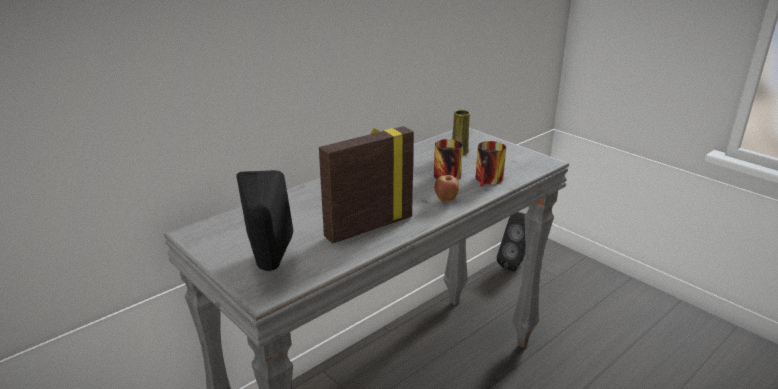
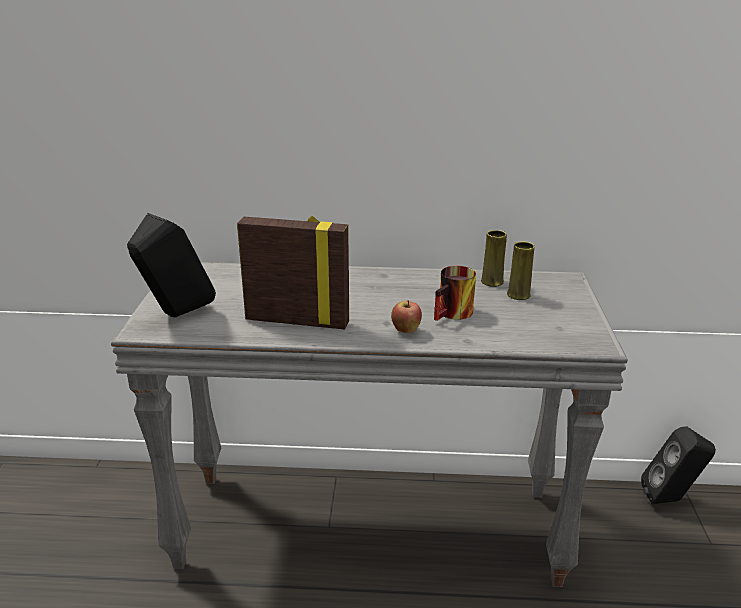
camera: 45 degrees right, 0 degrees up
mug [476,141,506,187] -> none
none -> yellow vase [481,230,507,287]

